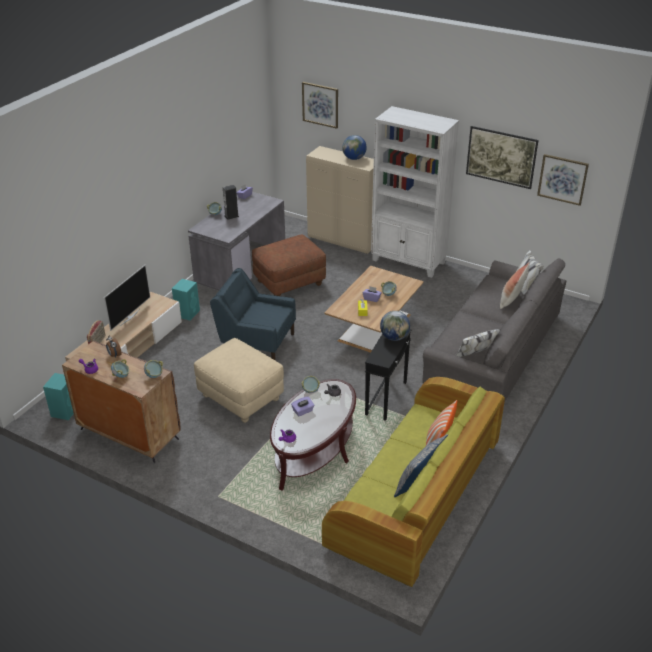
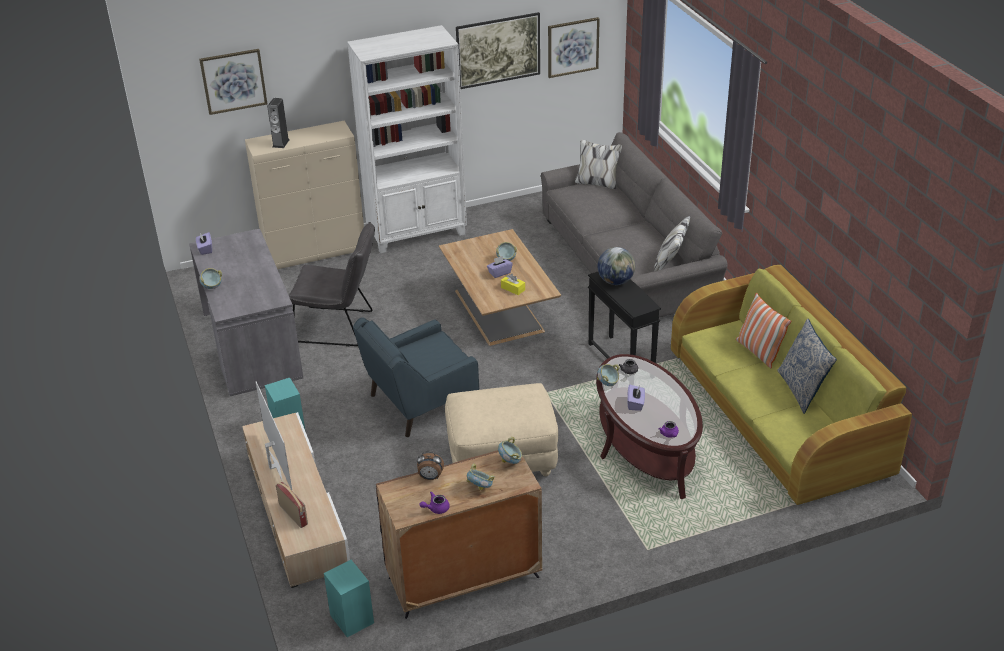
camera: 50 degrees left, 0 degrees up
speaker [223,185,239,220] -> speaker moved to [267,98,290,148]
brown ottoman [252,234,326,296] -> grey chair [289,222,375,346]
globe [342,135,367,160] -> none
pillow [500,262,530,309] -> none

